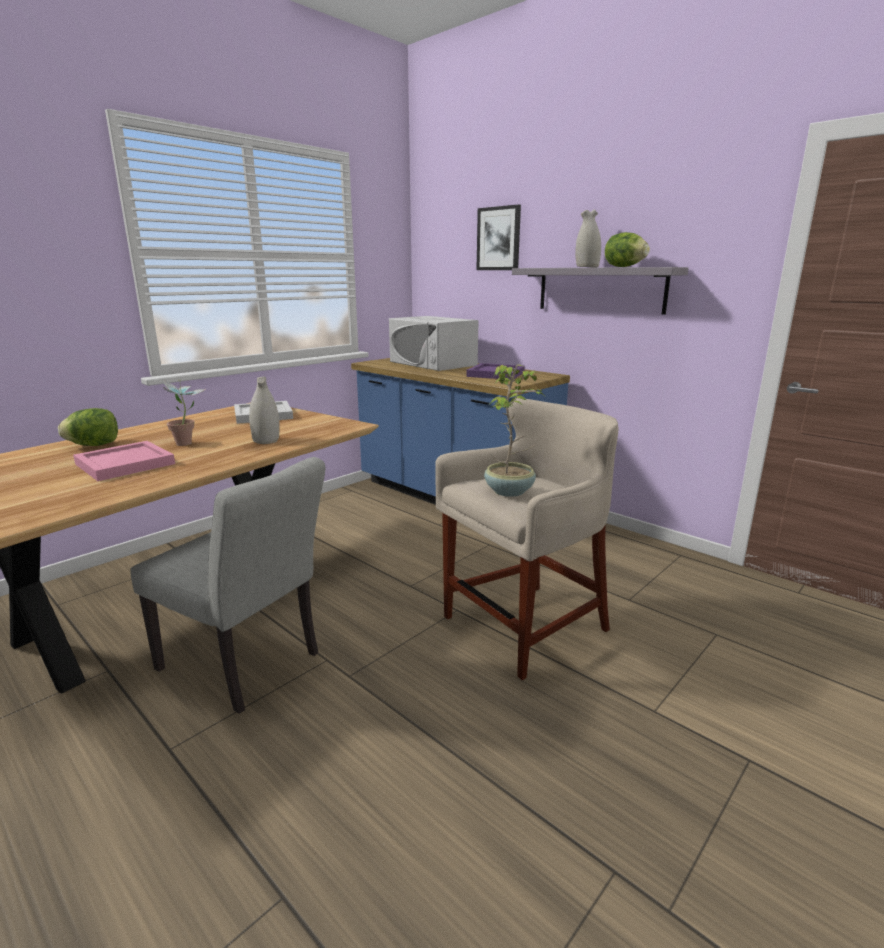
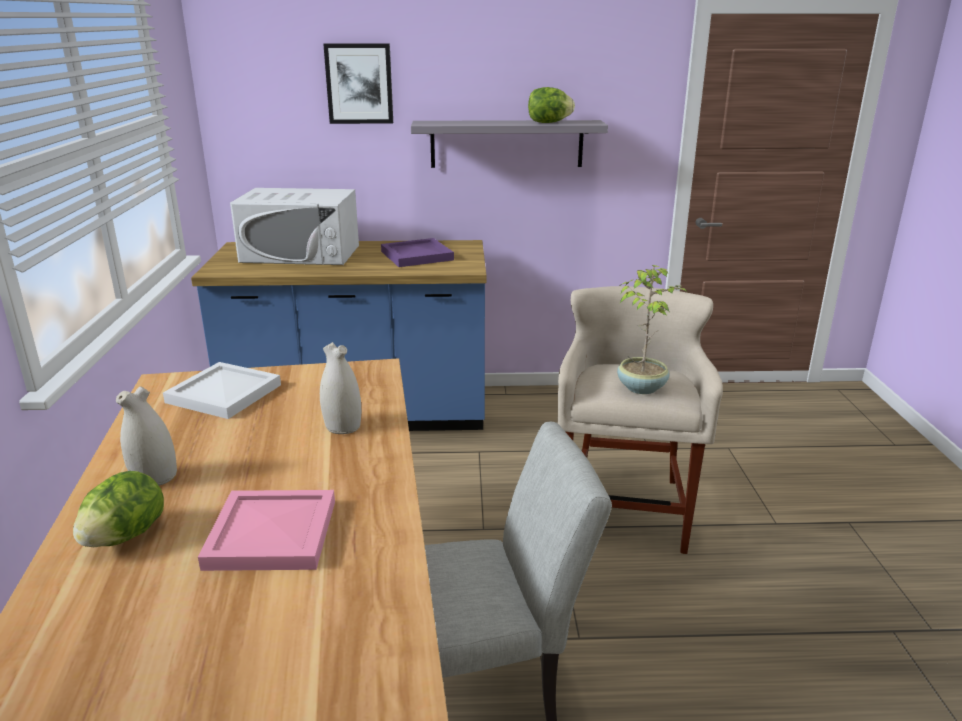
camera: 45 degrees left, 5 degrees up
potted plant [162,379,205,446] -> none
white vase [575,209,601,268] -> white vase moved to [116,386,177,486]

